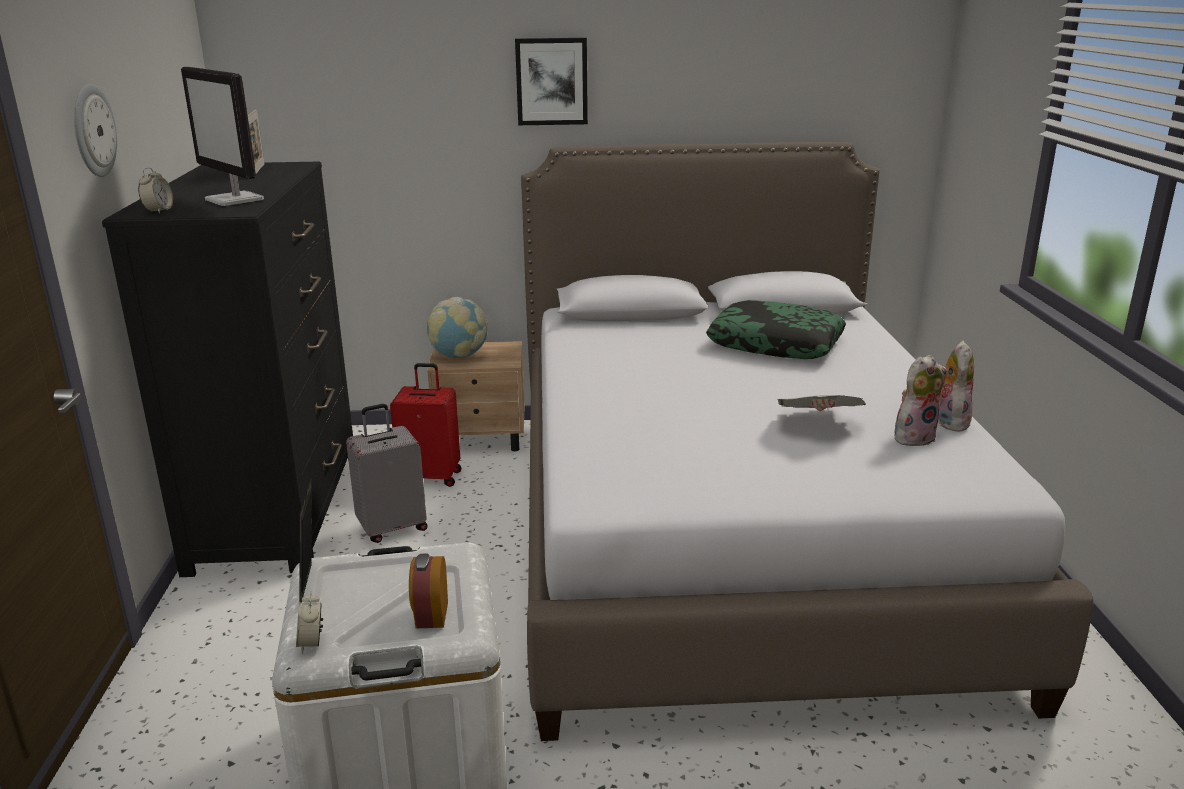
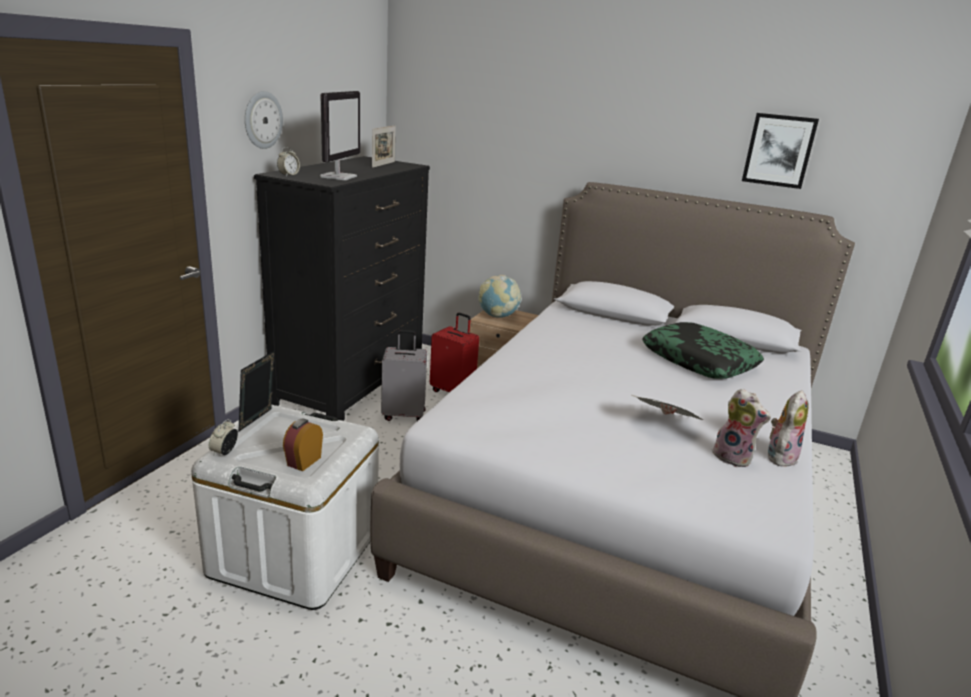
camera: 25 degrees right, 0 degrees up
monitor [181,67,264,206] -> monitor turned 150 degrees counterclockwise [320,91,360,180]
picture [515,38,588,125] -> picture moved to [742,113,819,189]
plush toy [894,355,947,448] -> plush toy turned 45 degrees clockwise [712,388,771,467]

